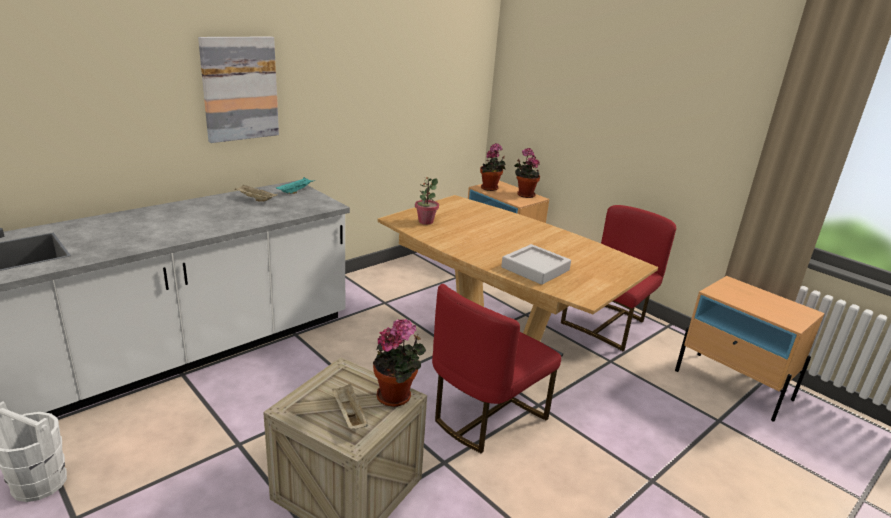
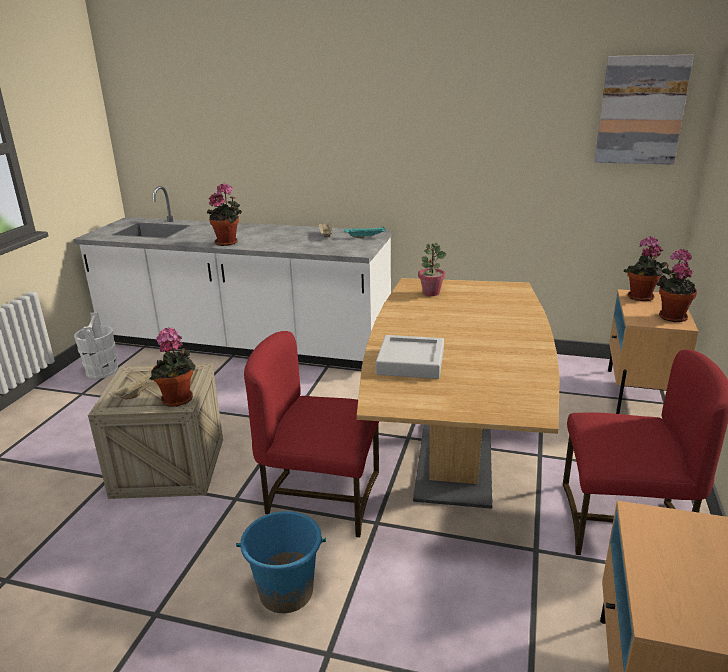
camera: 60 degrees right, 0 degrees up
picture [198,37,279,143] -> picture moved to [595,55,694,165]
none -> potted plant [207,183,242,246]
none -> blue bucket [236,511,326,613]

